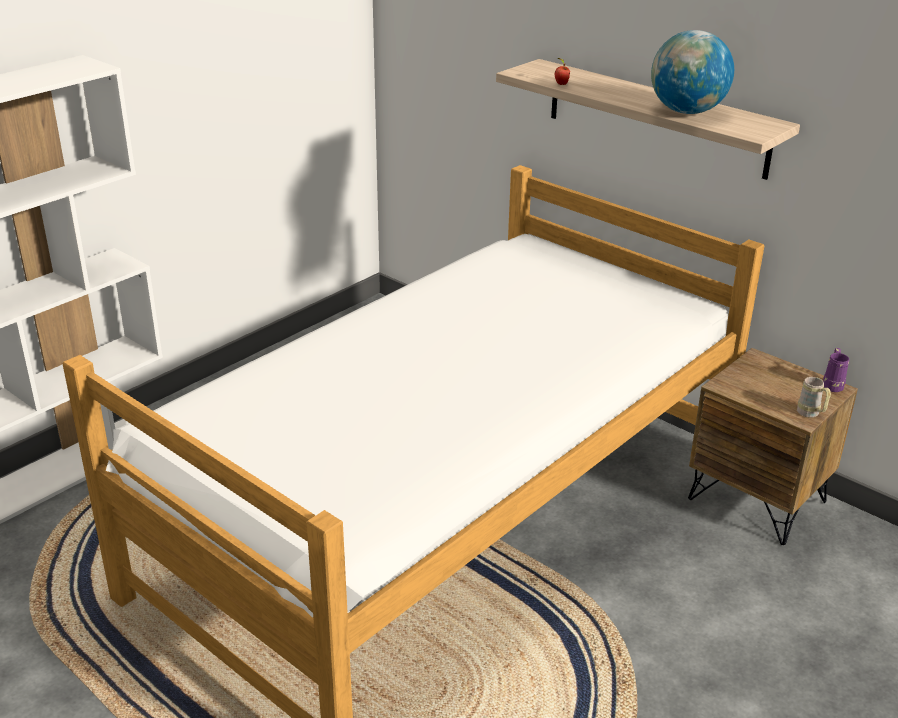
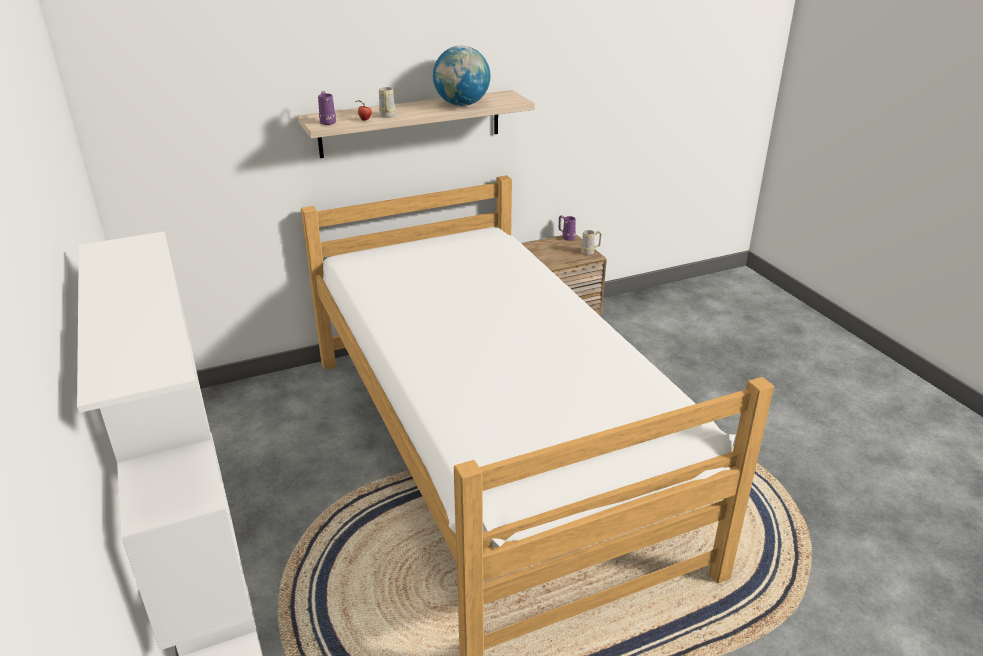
camera: 65 degrees left, 0 degrees up
none -> purple mug [318,91,336,125]
none -> beige mug [379,87,396,118]

